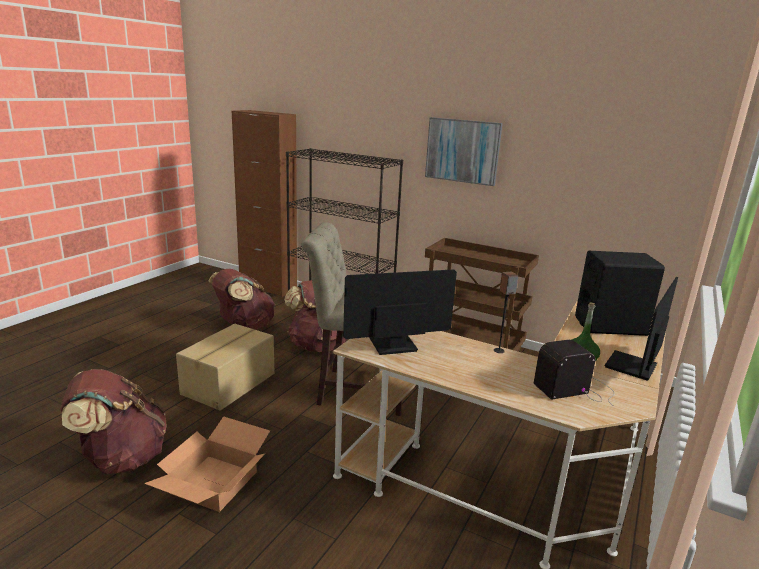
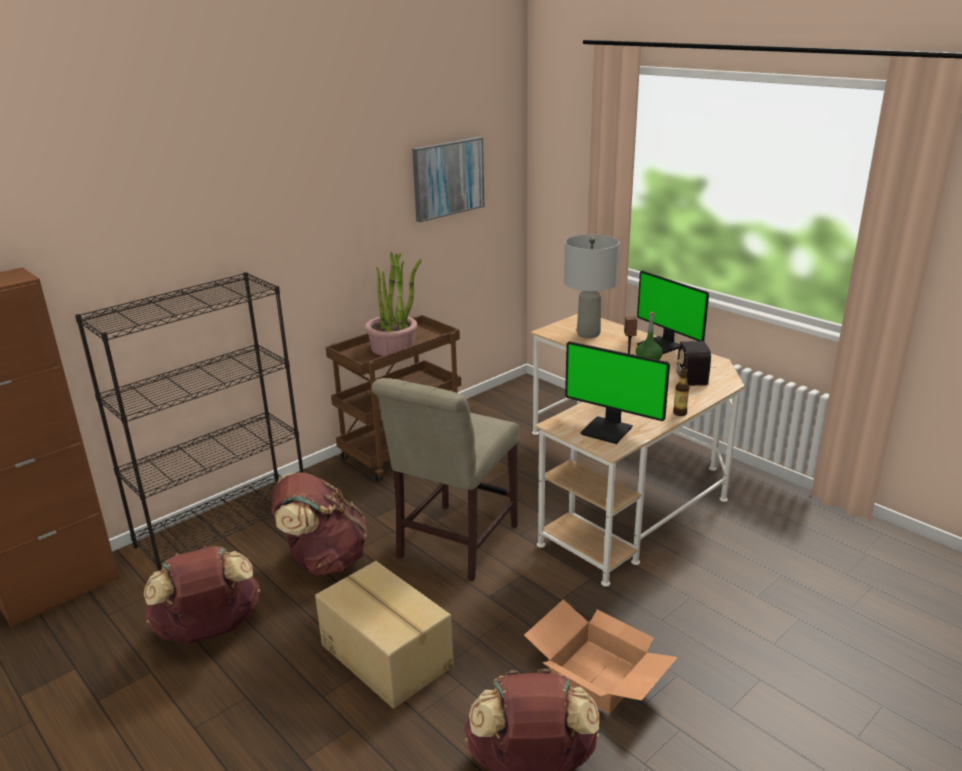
camera: 70 degrees left, 5 degrees up
monitor [343,269,457,355] -> monitor turned 60 degrees counterclockwise [565,341,670,444]
picture [425,117,503,186] -> picture moved to [412,137,484,222]
black speaker [575,251,665,336] -> grey table lamp [564,235,619,338]
none -> potted plant [365,252,422,356]
none -> bottle [673,368,689,416]

